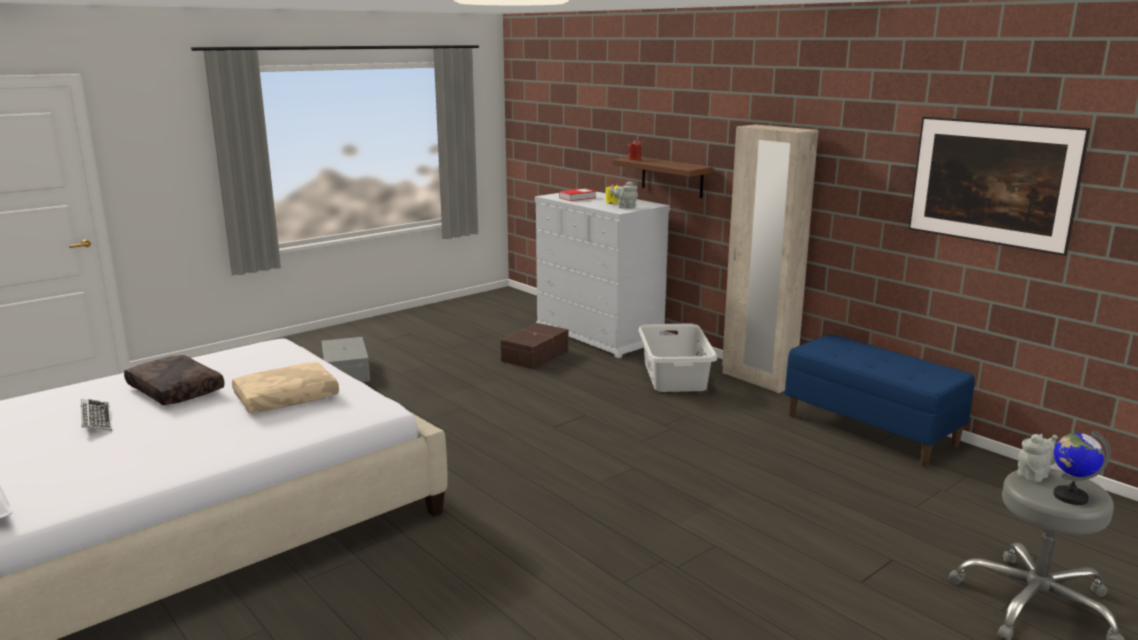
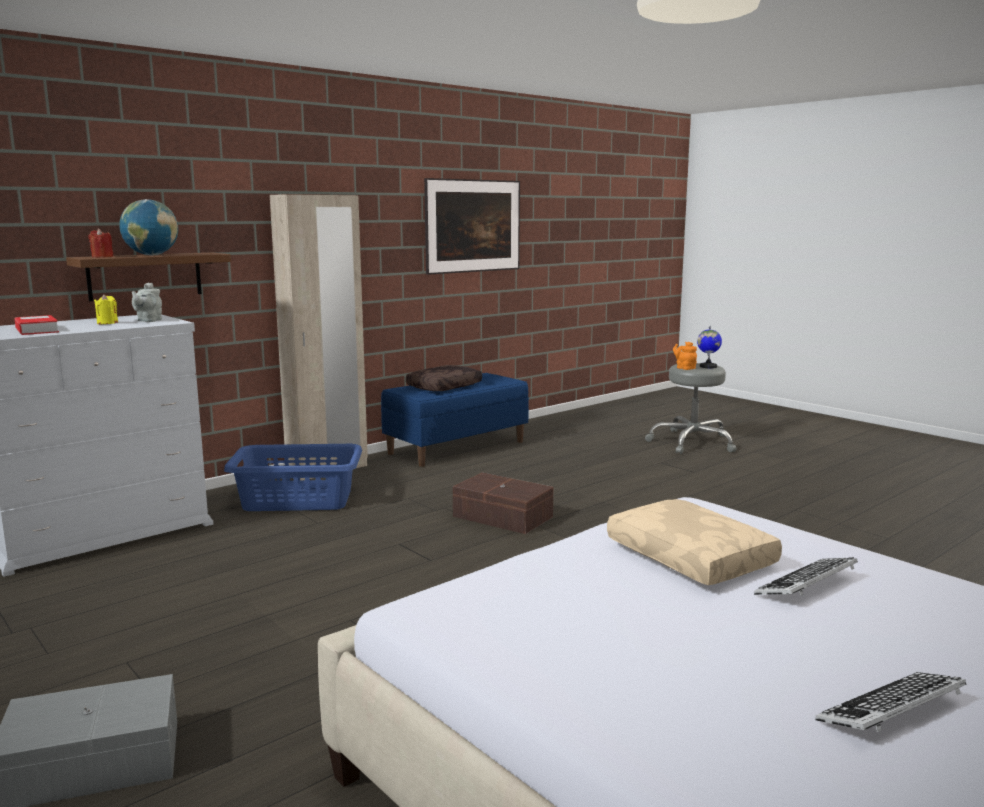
camera: 90 degrees left, 5 degrees down
brown pillow [124,355,225,405] -> brown pillow moved to [406,365,482,391]
brown storage box [500,323,568,370] -> brown storage box moved to [453,472,554,534]
grey laundry basket [638,324,717,392] -> blue laundry basket [224,444,362,511]
grey teapot [1017,434,1058,482] -> orange teapot [673,342,697,370]
none -> globe [119,199,178,255]
none -> keyboard [754,557,858,596]

